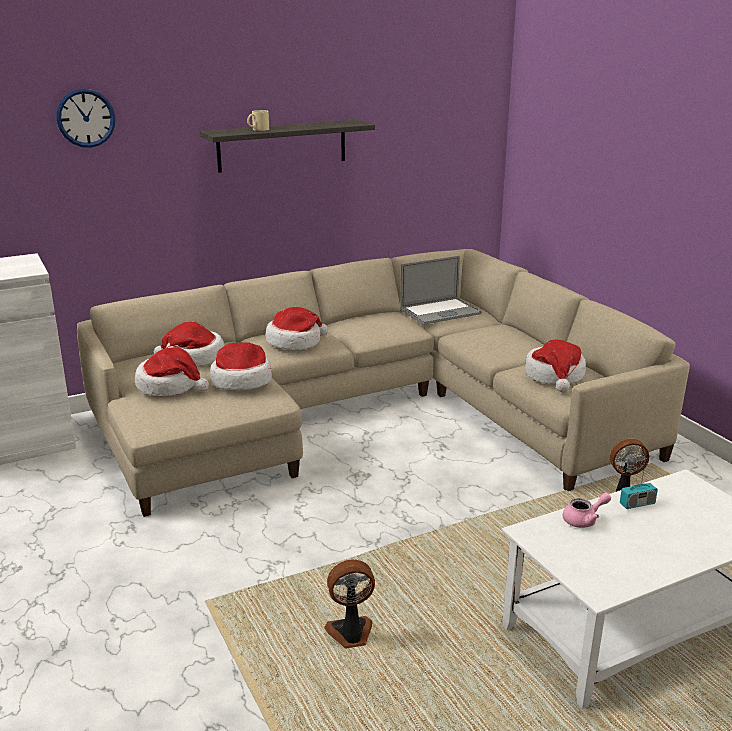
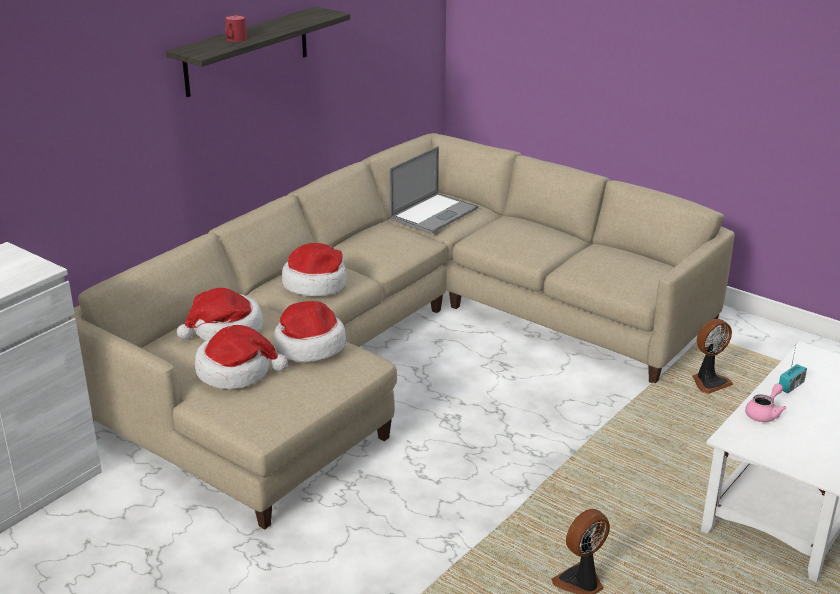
camera: 25 degrees left, 5 degrees up
wall clock [56,89,115,148] -> none
beige mug [247,110,269,131] -> red mug [225,15,247,42]
hat [525,339,586,392] -> none

